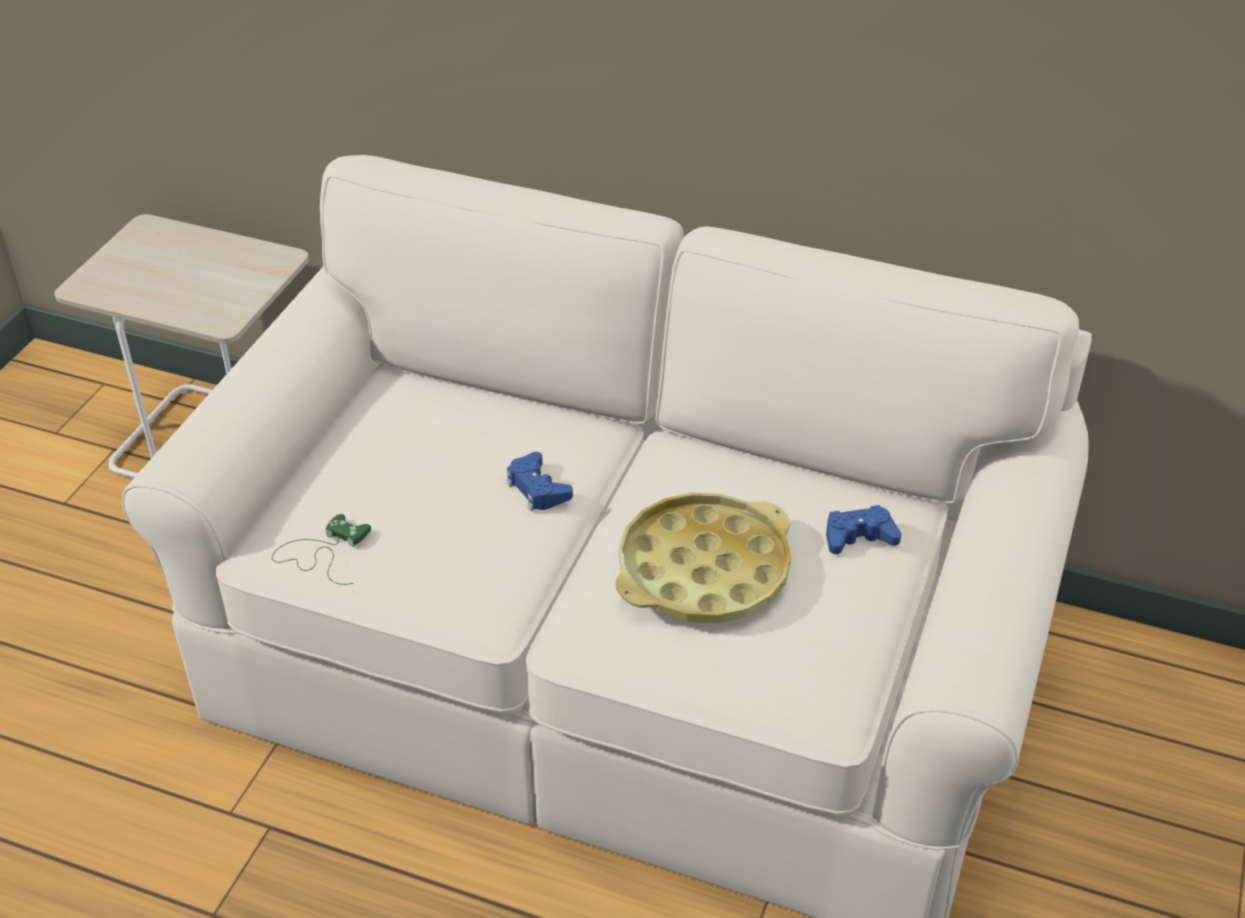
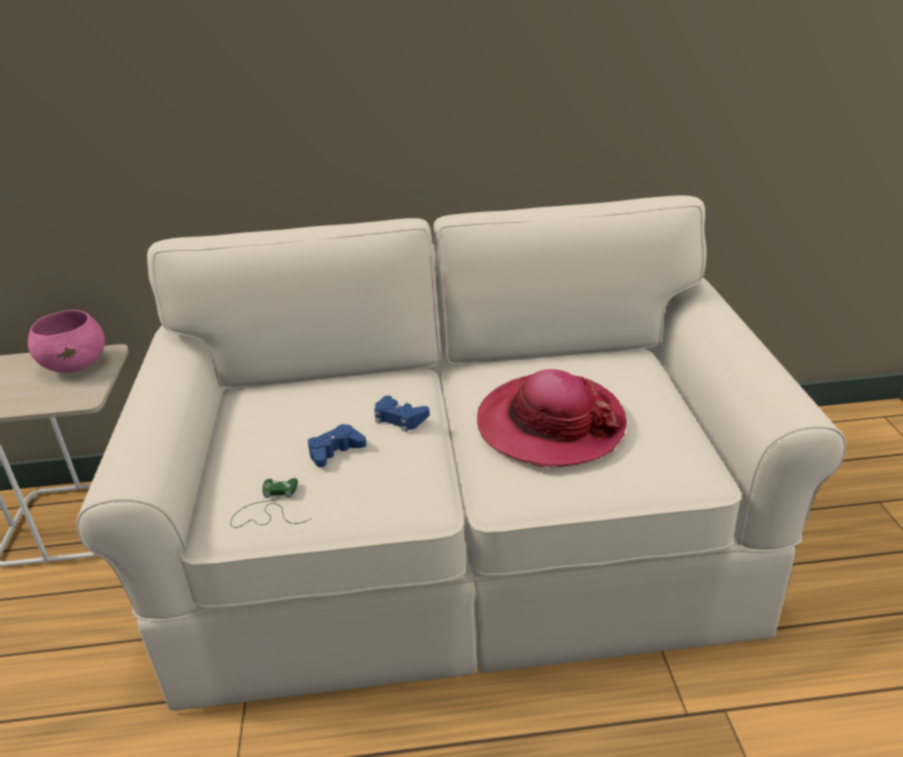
camera: 25 degrees left, 10 degrees down
yellow tray [616,493,791,623] -> hat [477,369,627,468]
blue game controller [826,505,901,554] -> blue game controller moved to [308,424,367,467]
none -> pink bowl [28,310,105,373]

